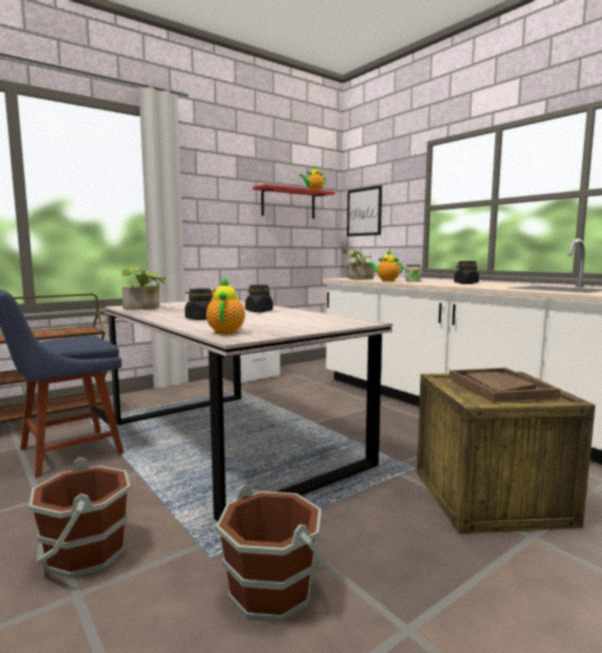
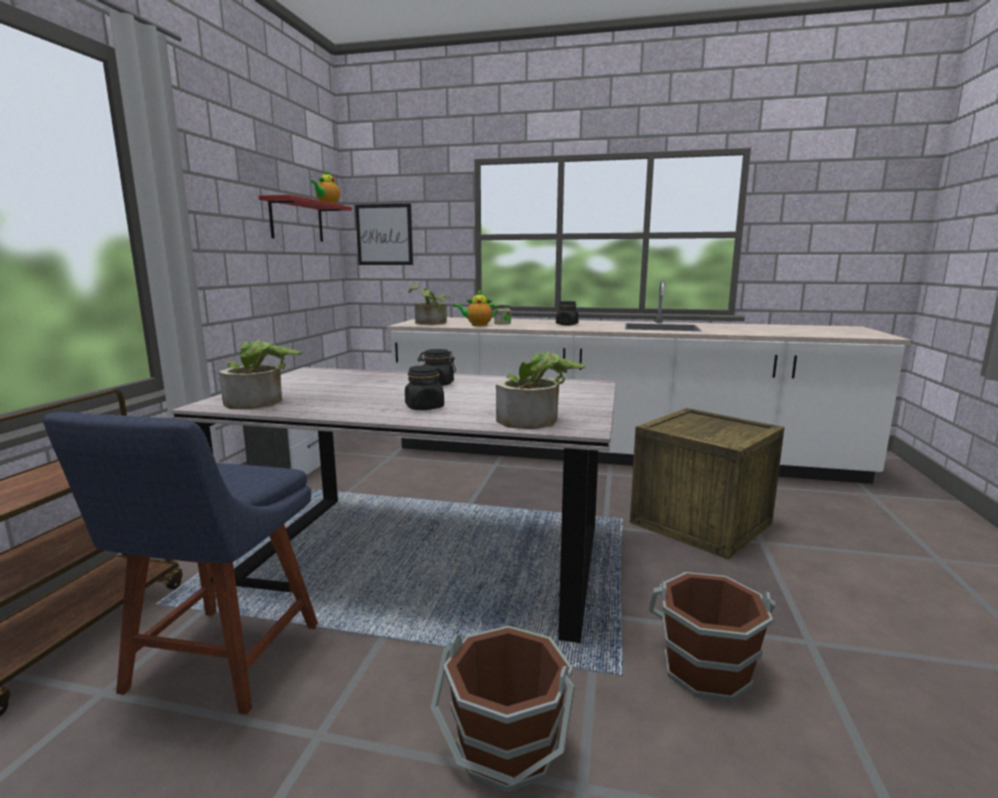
camera: 40 degrees left, 5 degrees up
teapot [206,277,245,334] -> potted plant [496,352,585,429]
brown tray [449,368,560,402] -> none

